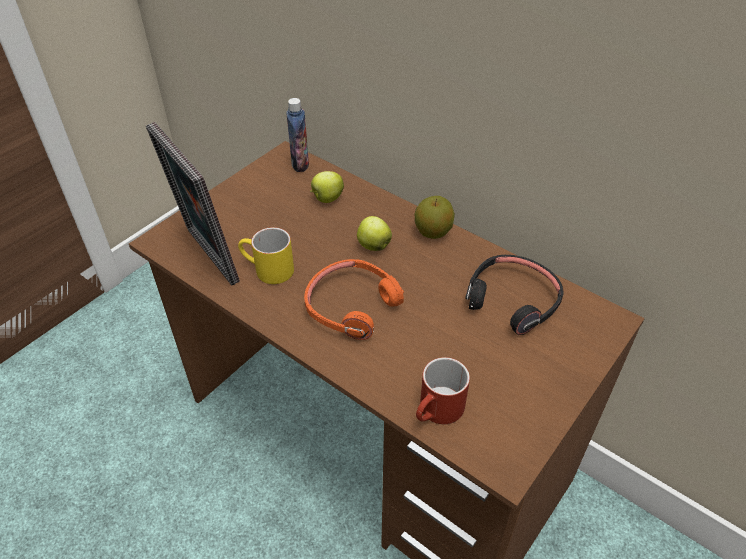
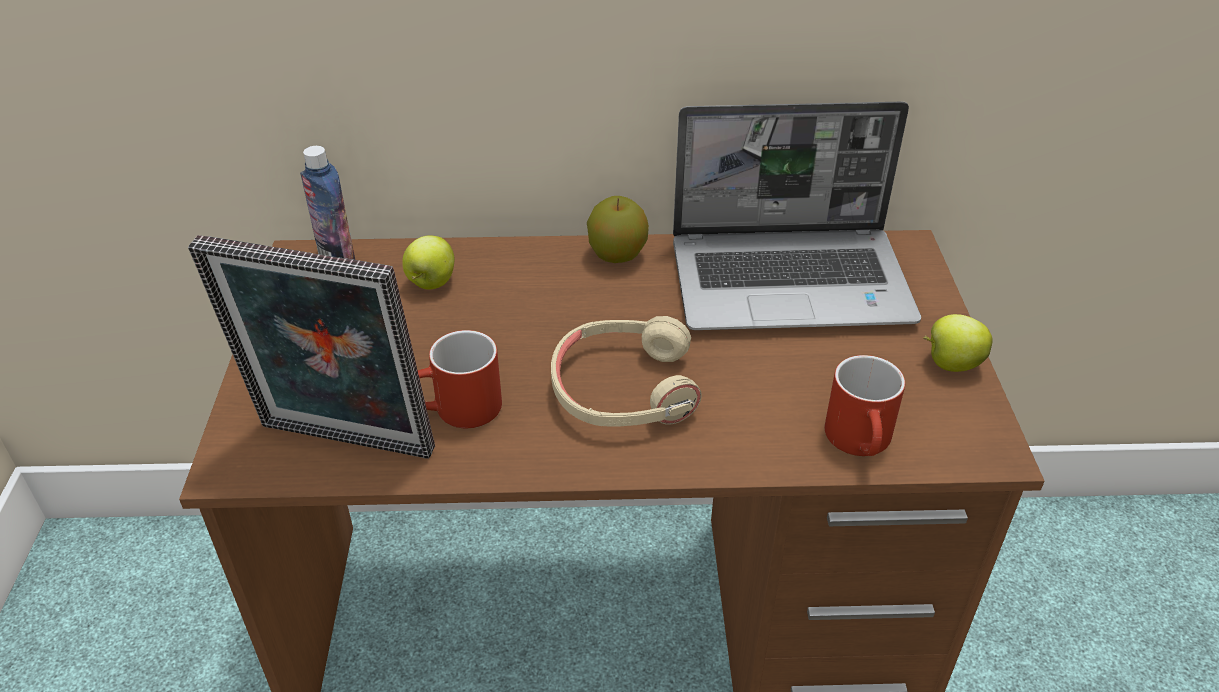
camera: 40 degrees left, 5 degrees down
yellow mug [238,227,294,284] -> red mug [418,330,502,428]
orange headphones [304,259,404,340] -> beige headphones [551,316,702,427]
apple [357,216,392,251] -> apple moved to [923,314,993,372]
black headphones [465,255,563,335] -> laptop [673,102,921,330]

